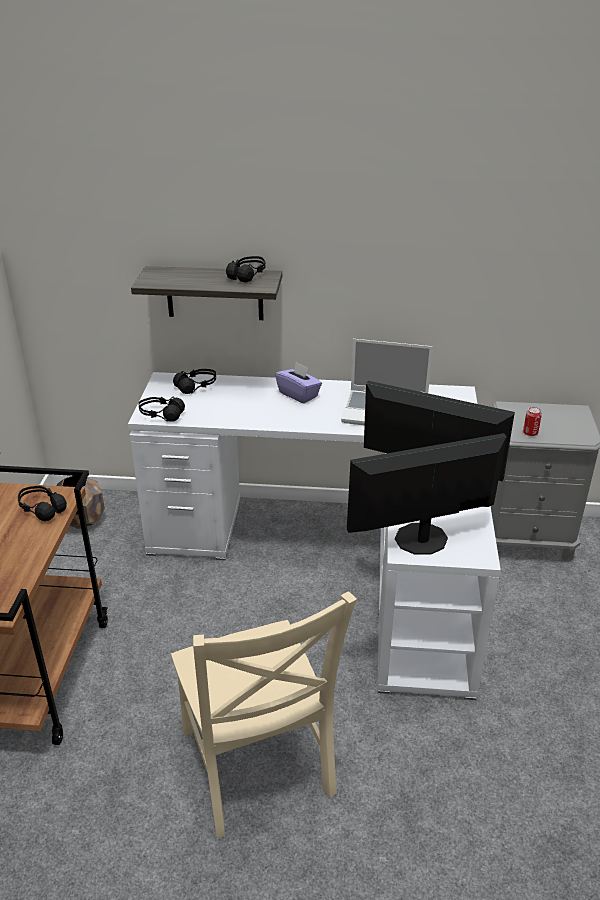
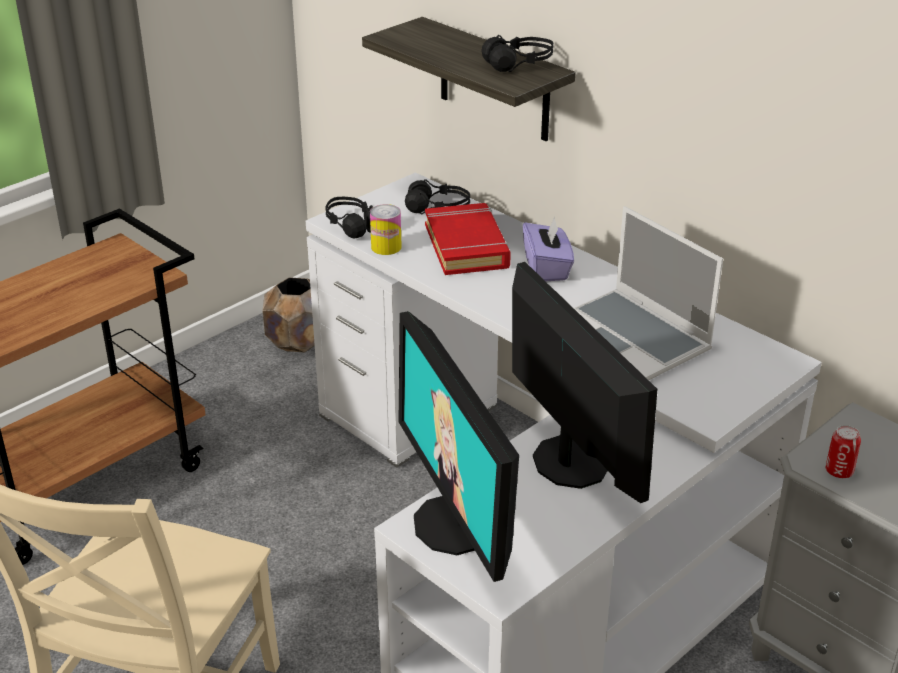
camera: 40 degrees right, 0 degrees up
black headphones [18,486,67,521] -> none
monitor [347,433,507,555] -> monitor turned 135 degrees counterclockwise [399,311,519,582]
none -> can [370,204,402,255]
none -> red book [425,203,511,275]

